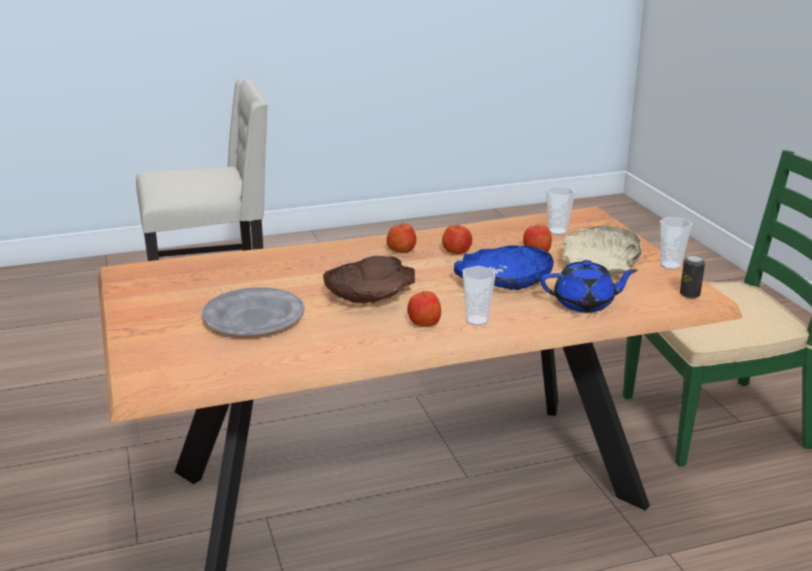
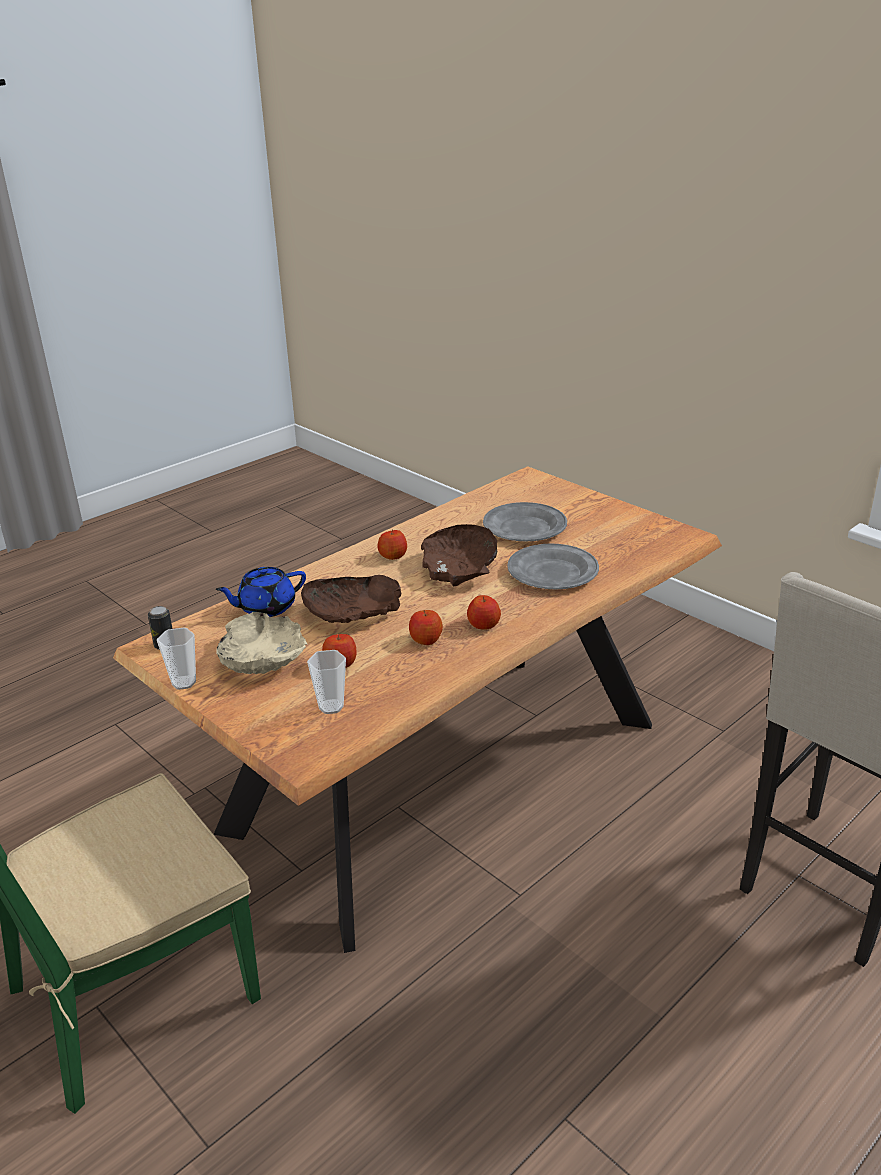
camera: 155 degrees right, 5 degrees up
blue bowl [454,245,554,290] -> brown bowl [301,575,401,623]
cup [463,266,495,326] -> none
none -> grey plate [507,544,599,589]

